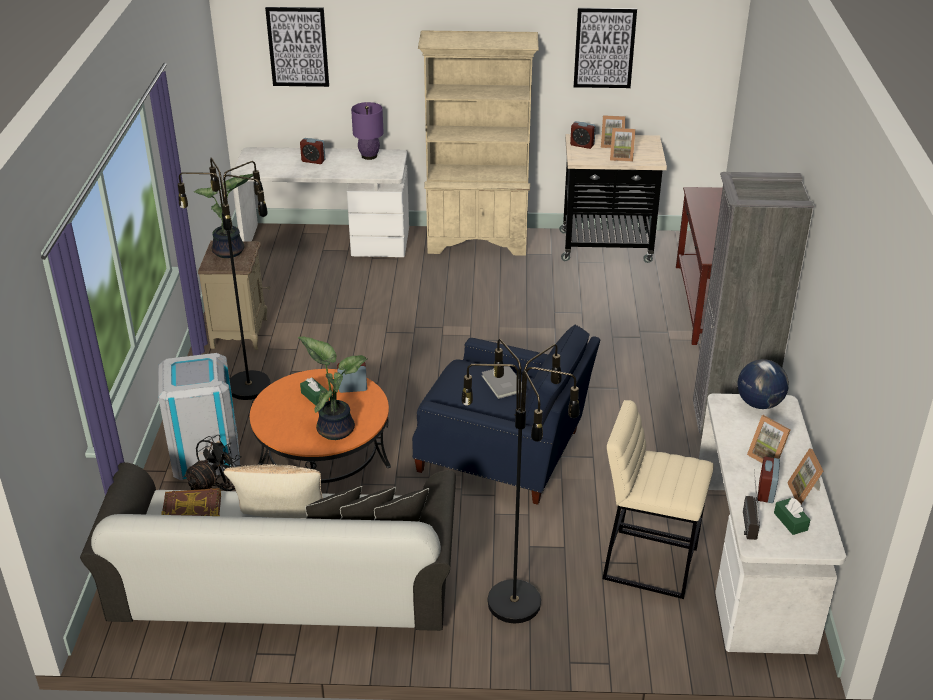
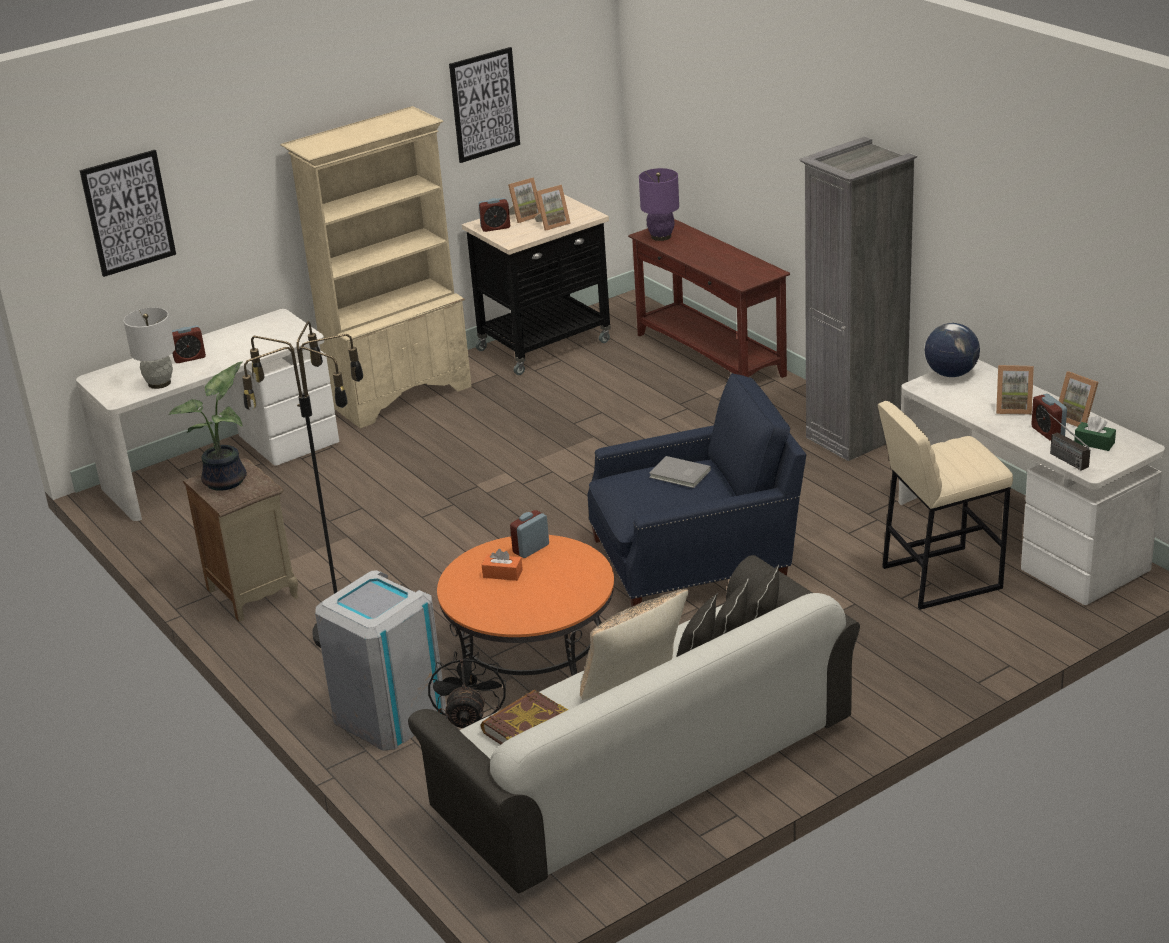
camera: 35 degrees left, 5 degrees down
potted plant [298,337,367,440] -> none
green tissue box [300,378,329,406] -> orange tissue box [482,549,523,581]
purple table lamp [351,102,384,160] -> purple table lamp moved to [639,168,679,241]
floor lamp [461,339,580,624] -> none
none -> white table lamp [124,308,175,389]

